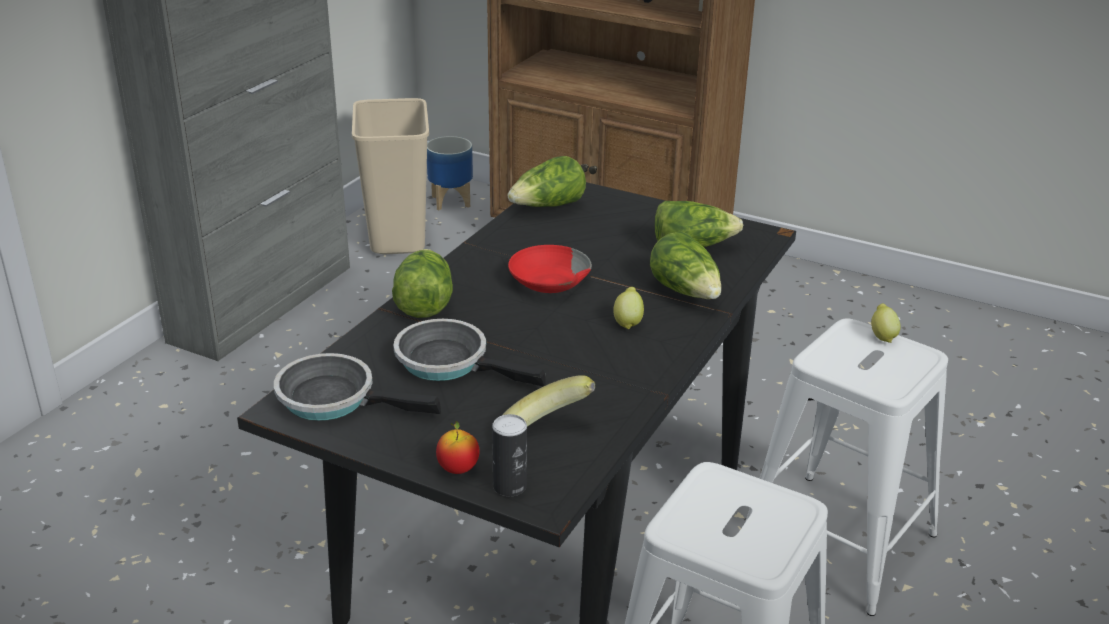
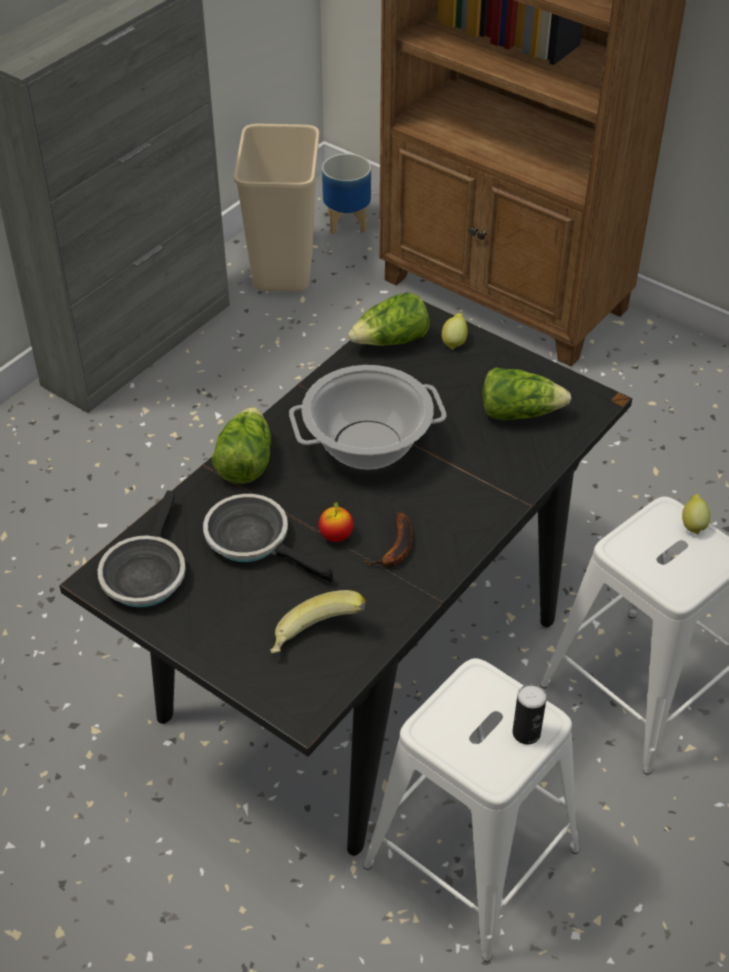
camera: 10 degrees right, 15 degrees up
frying pan [274,353,441,421] -> frying pan turned 105 degrees counterclockwise [98,490,186,608]
apple [436,421,479,474] -> apple moved to [319,501,353,542]
can [492,414,527,496] -> can moved to [513,684,547,744]
red bowl [508,245,592,293] -> cooking pot [289,365,447,470]
lemon [613,287,644,329] -> lemon moved to [442,313,468,350]
lettuce [650,232,721,299] -> none
none -> banana [364,512,413,567]

